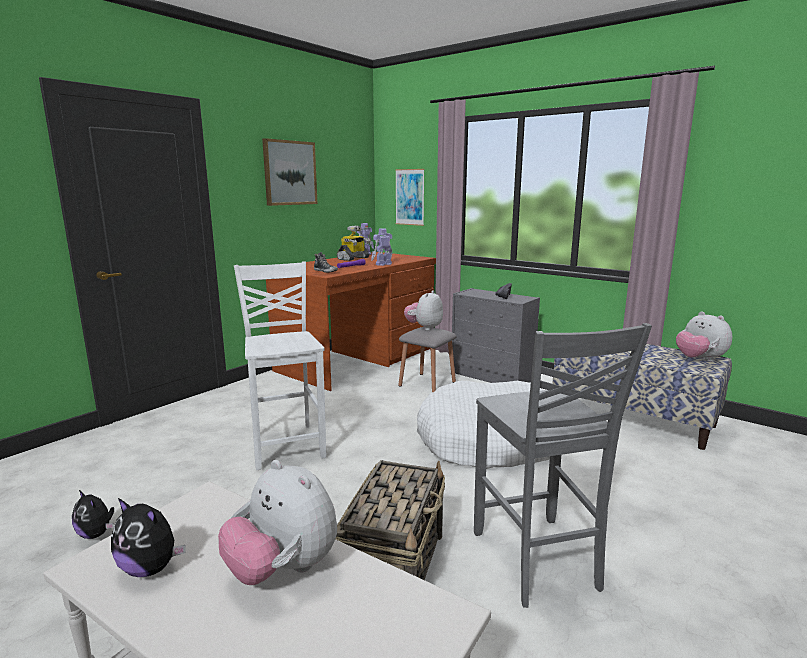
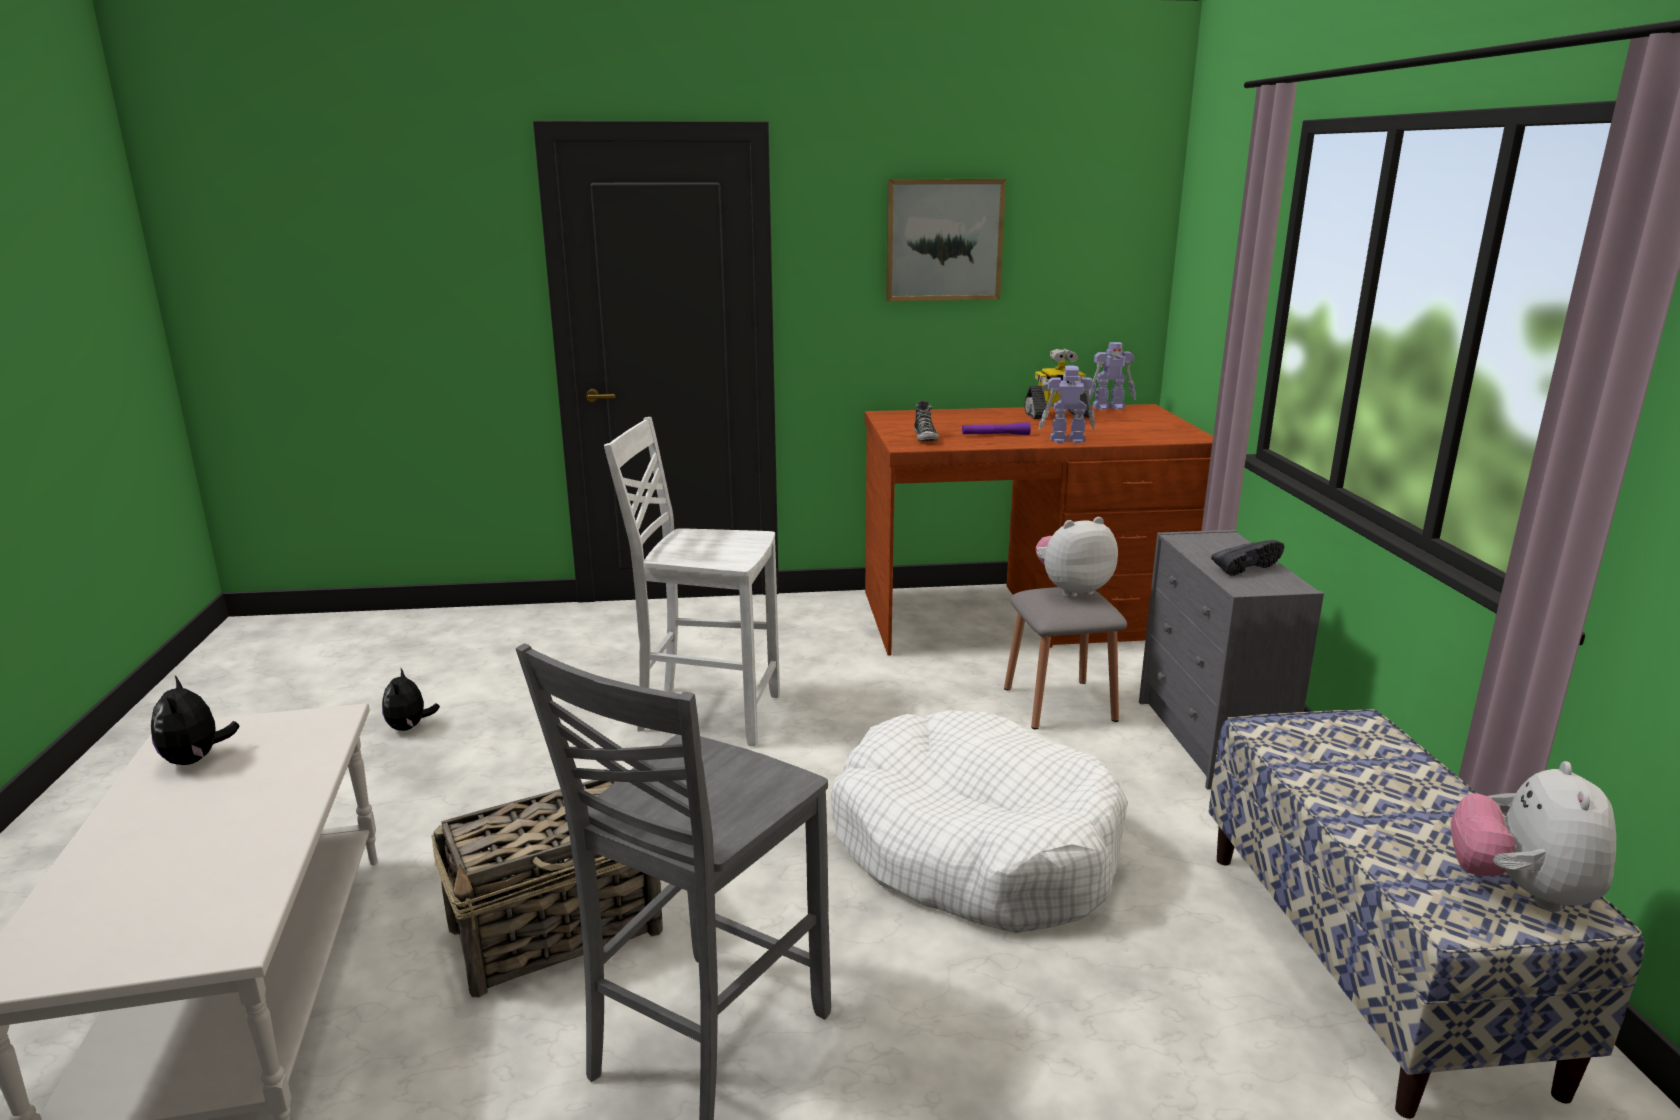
camera: 45 degrees right, 5 degrees up
plush toy [218,460,337,585] -> none
white chair [234,262,326,470] -> white chair turned 105 degrees counterclockwise [604,417,780,746]
picture [395,169,425,226] -> none

